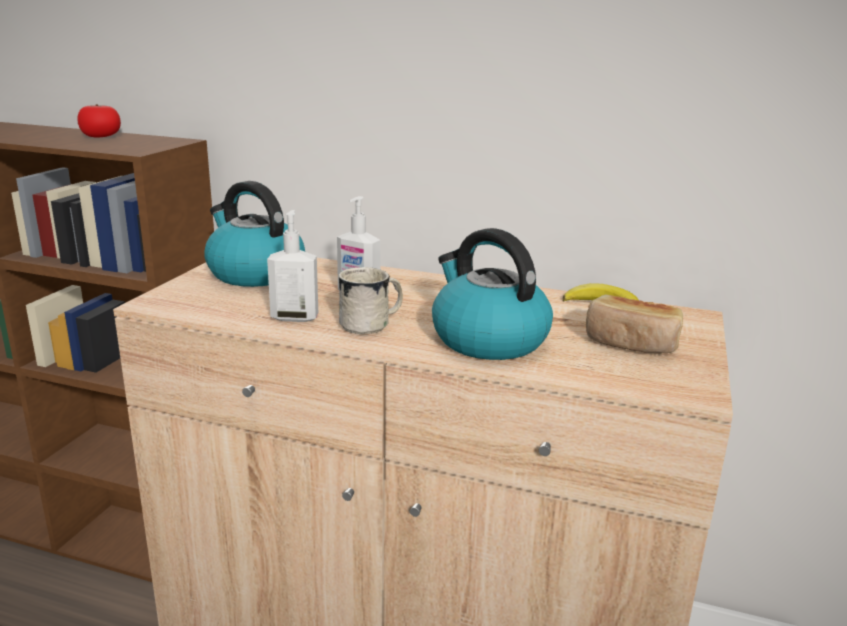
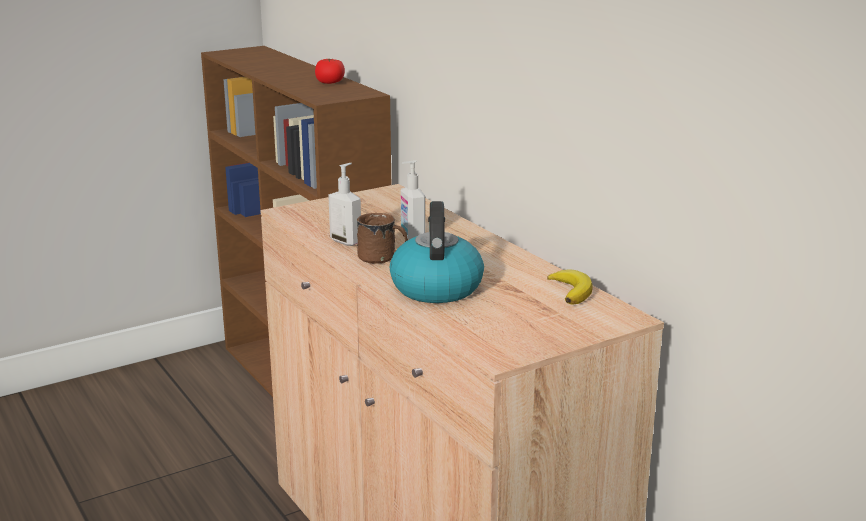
camera: 40 degrees right, 0 degrees up
kettle [204,181,305,287] -> none
white mug [339,267,403,334] -> brown mug [357,213,408,264]
bread [586,295,683,353] -> none

